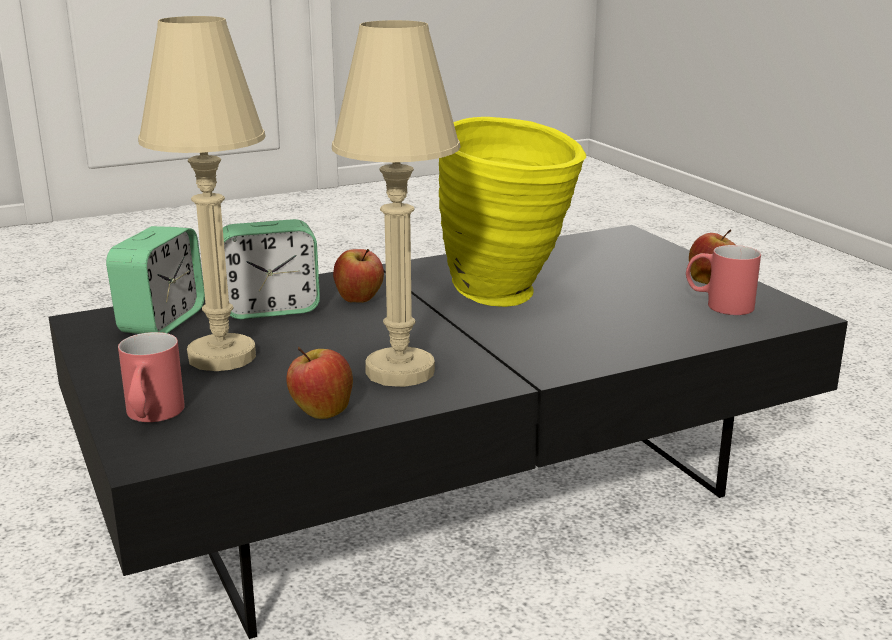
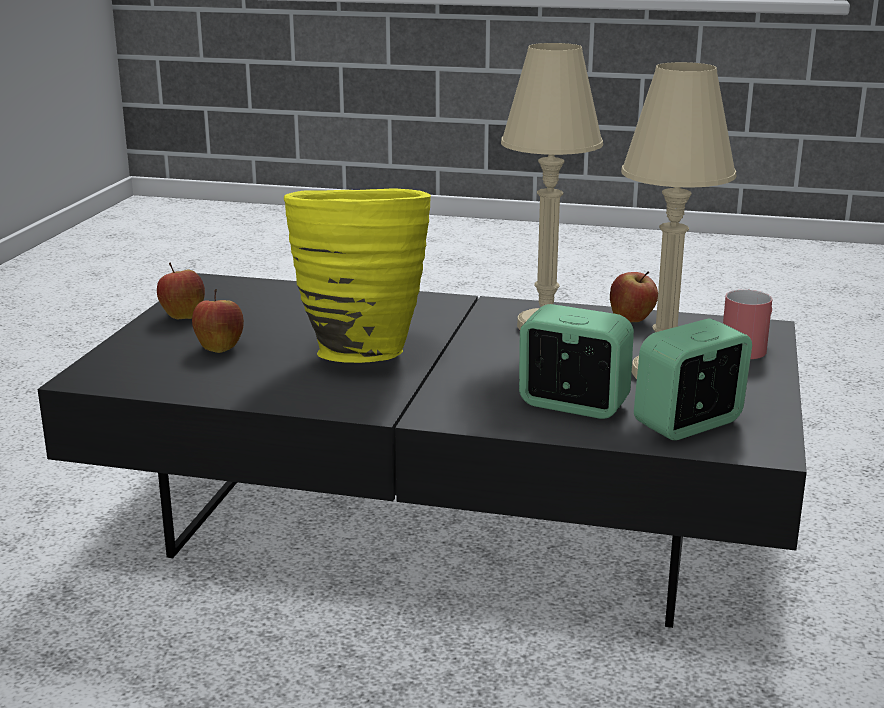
camera: 140 degrees left, 0 degrees up
apple [333,249,384,303] -> apple moved to [192,289,244,353]
red mug [686,245,761,315] -> none

